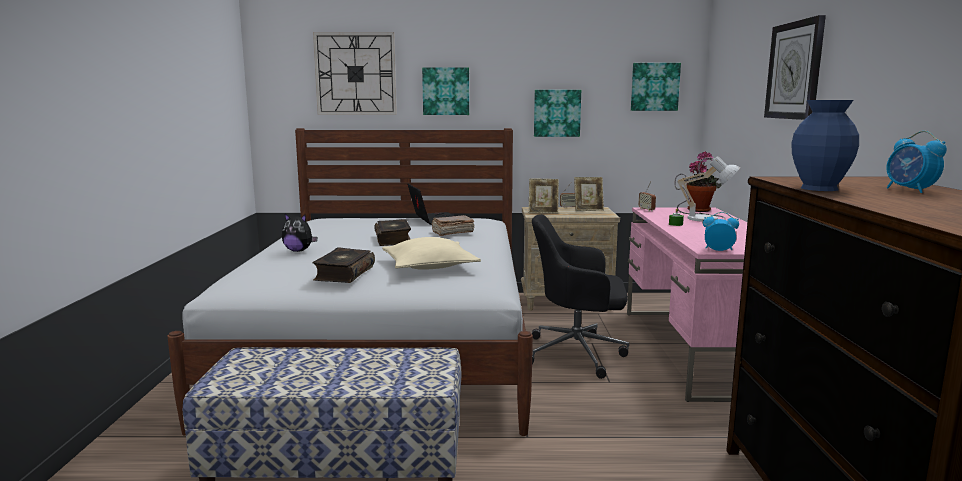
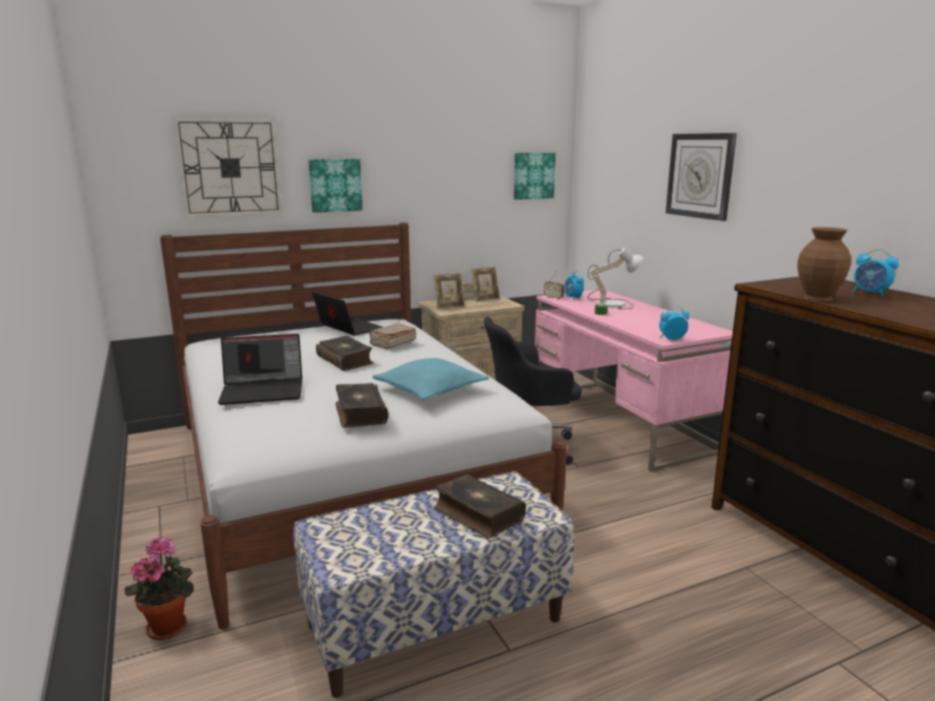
camera: 25 degrees left, 5 degrees up
plush toy [282,214,317,252] -> laptop [218,334,302,405]
beige pillow [382,237,481,270] -> turquoise pillow [372,358,489,400]
picture [534,90,581,137] -> none
potted plant [684,152,722,212] -> potted plant moved to [125,537,194,640]
blue vase [791,100,859,191] -> brown vase [798,227,851,301]
none -> book [434,474,526,538]
none -> alarm clock [564,271,584,300]

